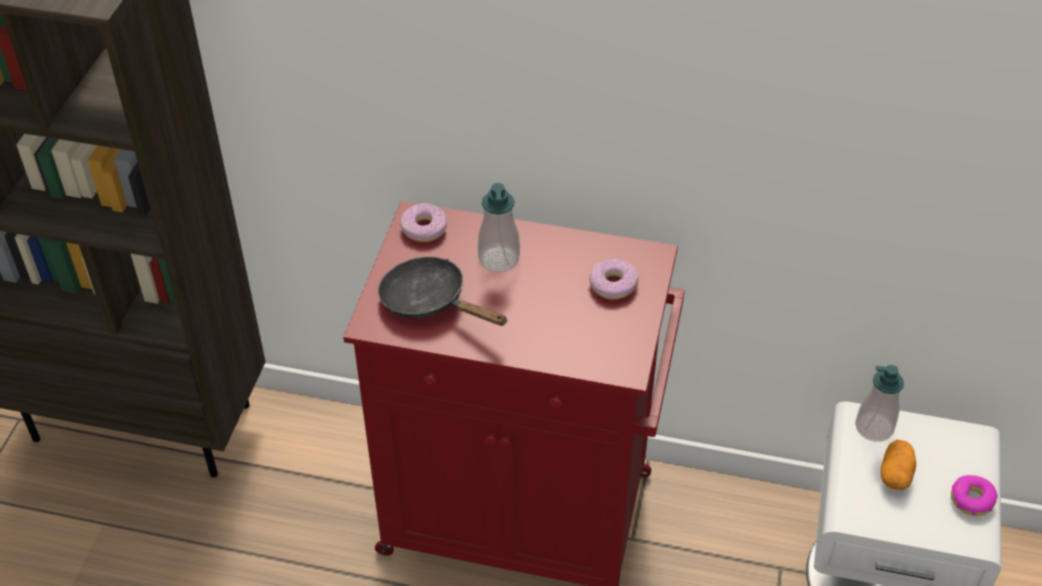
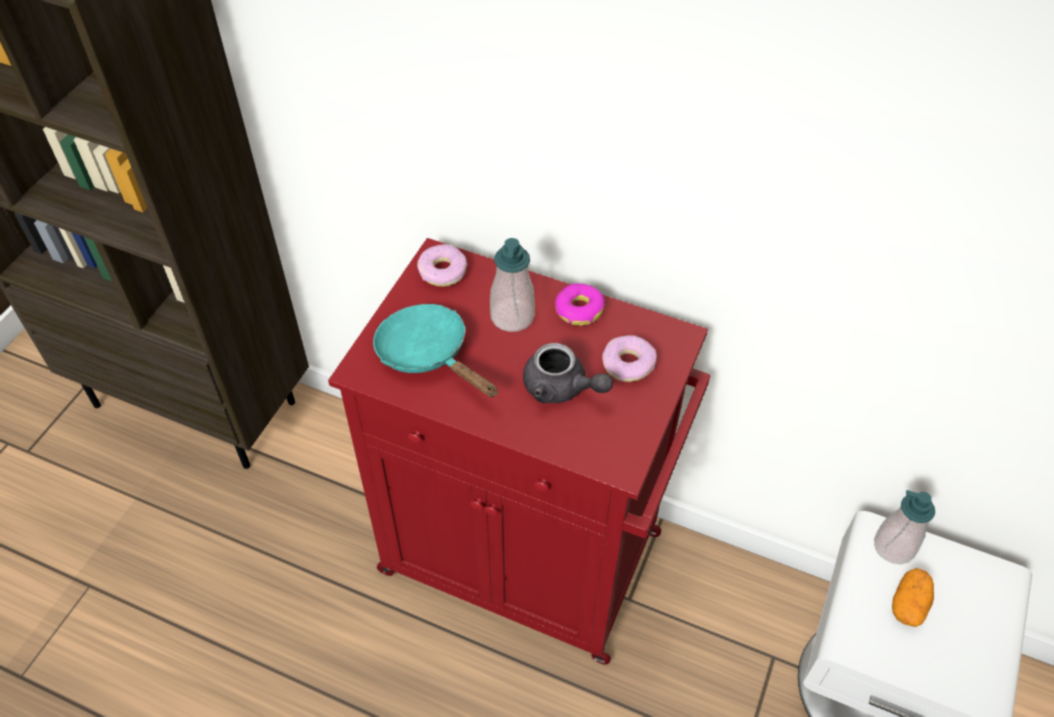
camera: 10 degrees right, 5 degrees up
black frying pan [378,257,508,326] -> turquoise frying pan [373,304,498,397]
donut [951,475,998,516] -> donut moved to [555,283,605,326]
none -> grey teapot [523,343,613,403]

